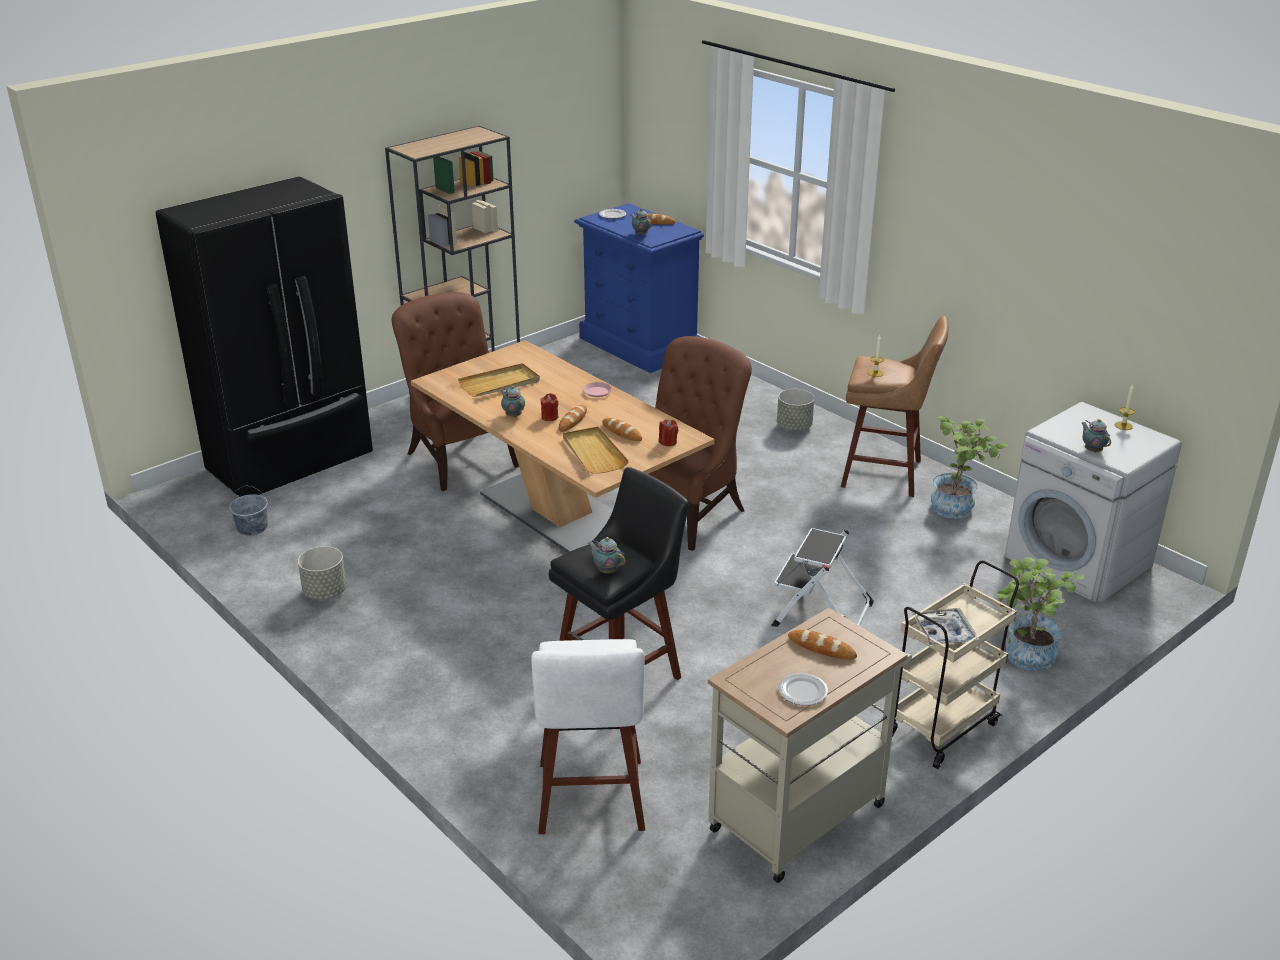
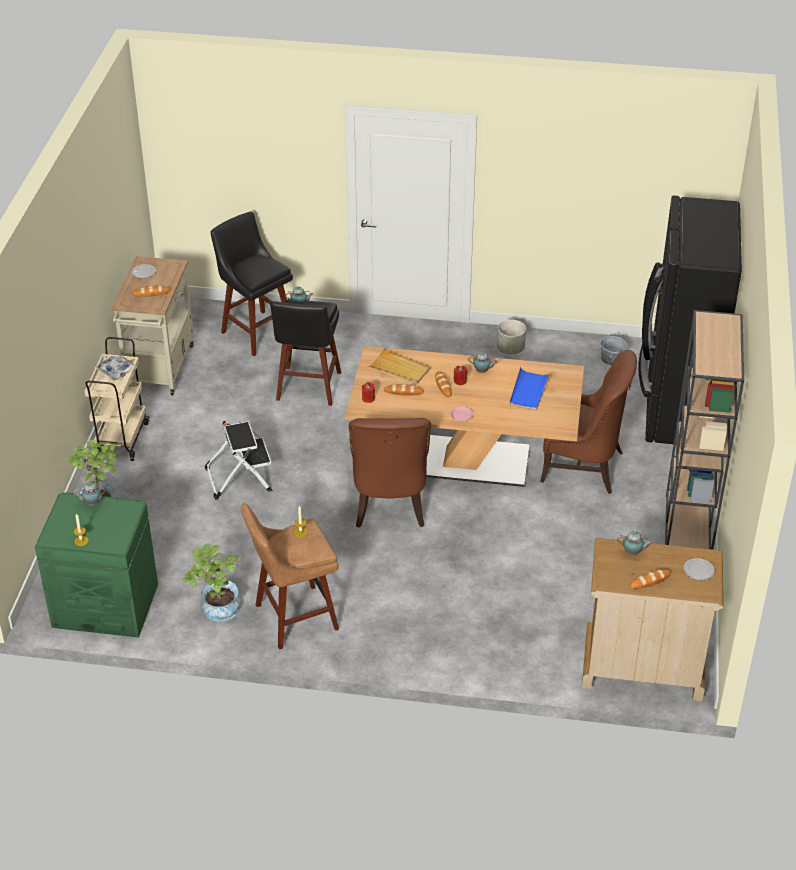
camera: 140 degrees right, 10 degrees up
beige tray [458,363,540,397] -> blue tray [509,367,551,410]
white stool [531,639,645,834] -> black stool [211,212,293,356]
blue dresser [574,203,704,373] -> brown dresser [582,538,723,702]
grey planter [777,389,814,431] -> none
white washing machine [1005,402,1182,603] -> green washing machine [35,492,158,638]
teapot [1082,419,1111,453] -> teapot turned 135 degrees clockwise [74,483,107,506]

